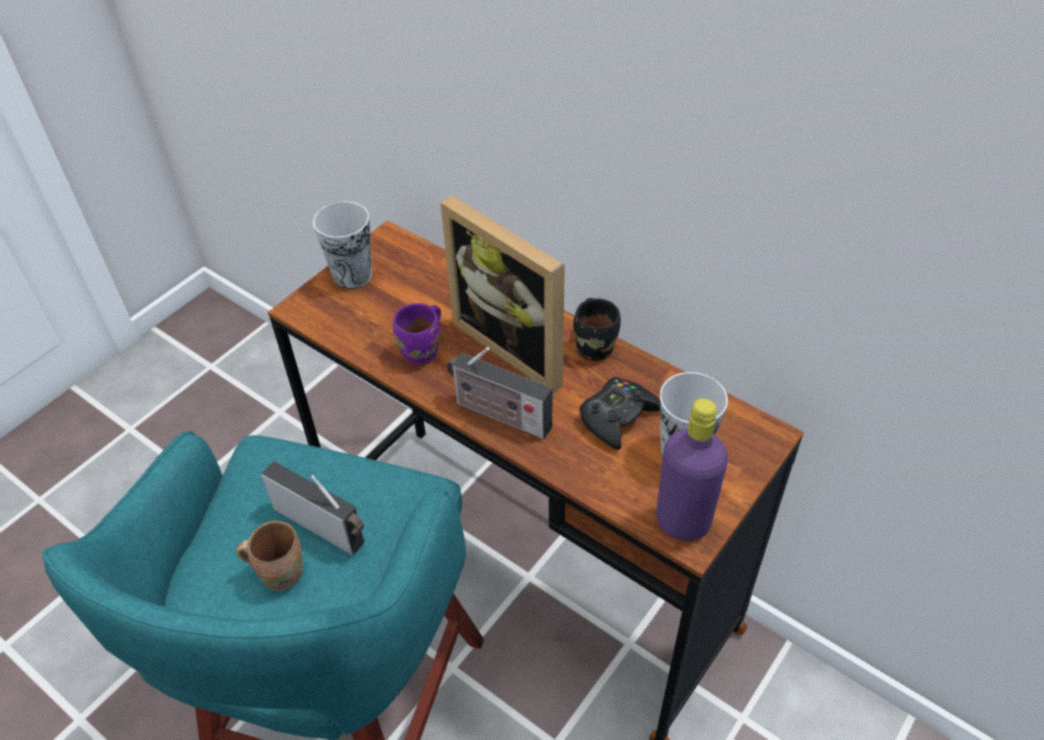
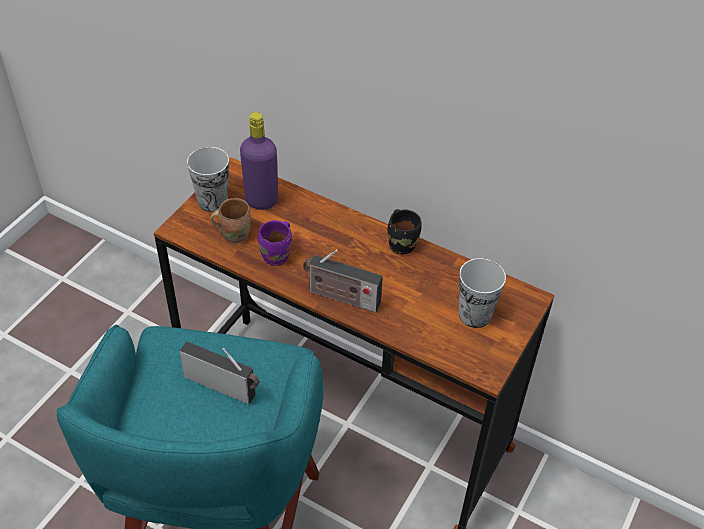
camera: 10 degrees left, 0 degrees up
brown mug [236,521,303,591] -> brown mug moved to [210,198,251,244]
picture frame [441,195,565,394] -> none
black game controller [580,377,660,450] -> none
purple bottle [656,398,728,541] -> purple bottle moved to [240,112,278,210]

